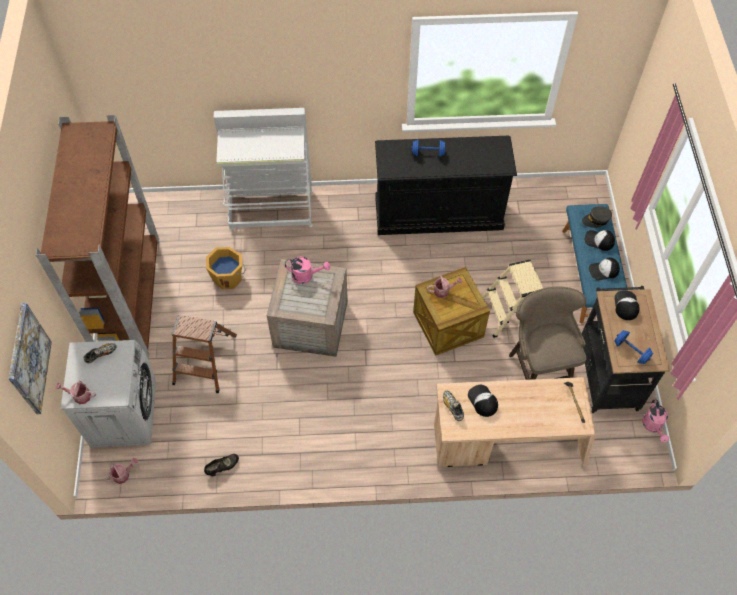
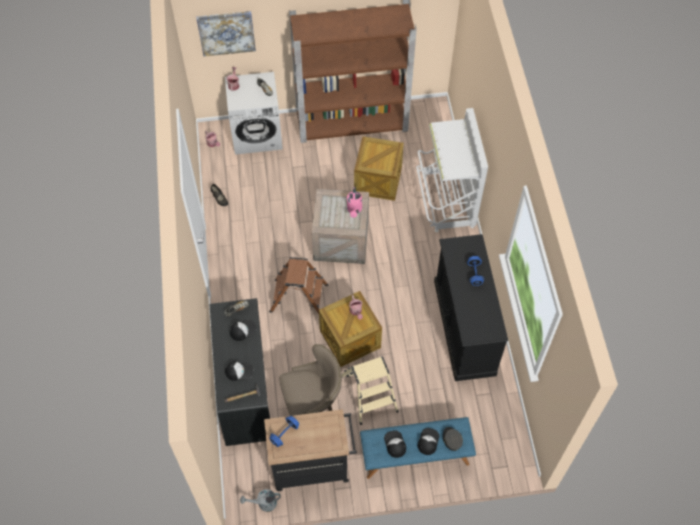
camera: 85 degrees right, 0 degrees up
brown step ladder [172,314,237,393] -> brown step ladder moved to [269,257,328,314]
orange bucket [206,247,246,289] -> crate [354,136,404,201]
beige desk [434,377,596,467] -> black desk [209,298,270,446]
cap [615,291,639,320] -> cap moved to [225,361,253,381]
pink watering can [642,399,669,443] -> grey watering can [240,489,281,512]

